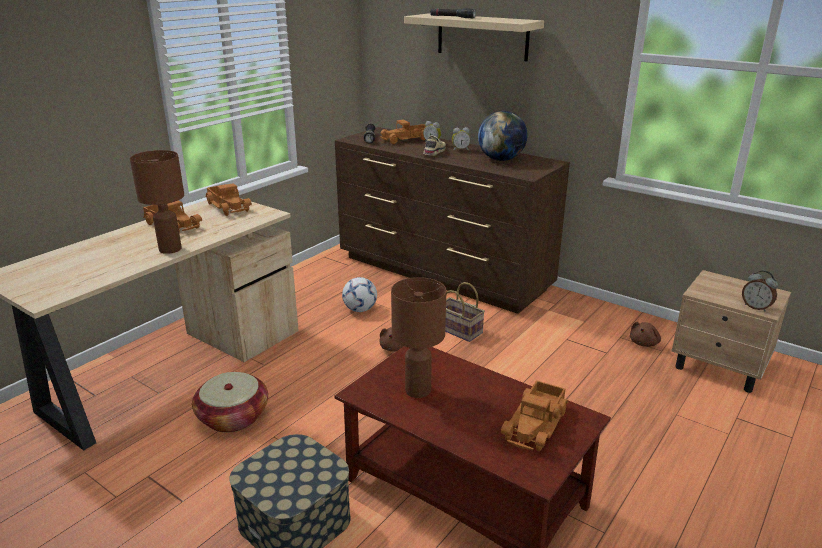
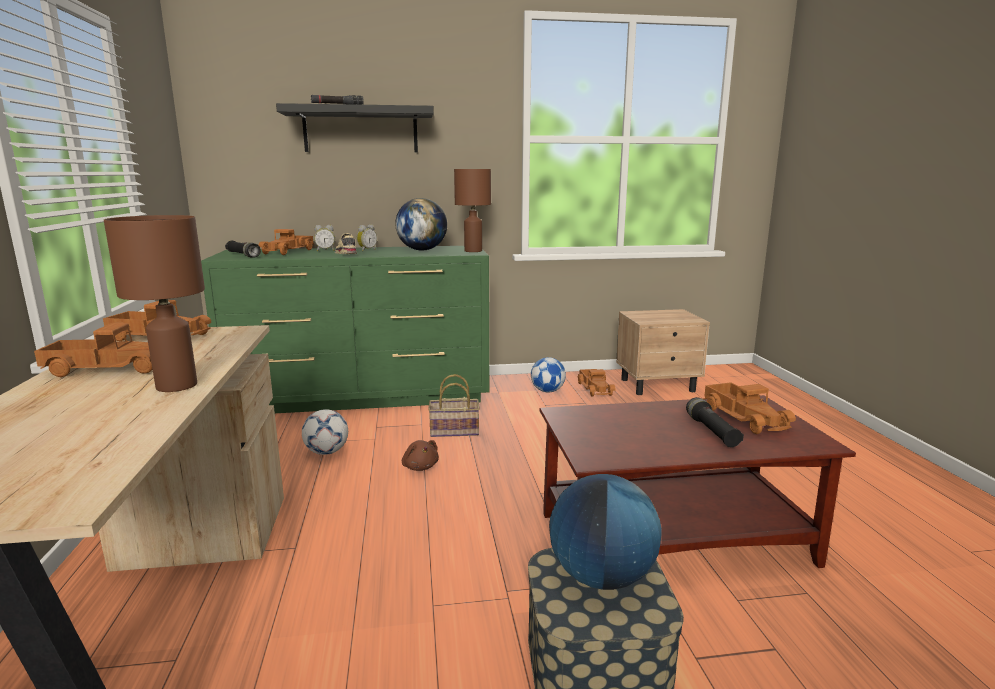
camera: 45 degrees left, 10 degrees down
basket [192,372,268,433] -> none
brown dresser [335,127,570,314] -> green dresser [201,246,489,413]
brown table lamp [391,277,446,398] -> brown table lamp moved to [454,169,491,252]
beige shelf [404,13,544,62] -> black shelf [276,103,434,152]
brown plush toy [630,322,661,347] -> toy truck [577,369,616,397]
alarm clock [742,270,778,312] -> none
none -> football [531,357,566,392]
none -> globe [549,474,661,590]
none -> black flashlight [686,397,744,447]

